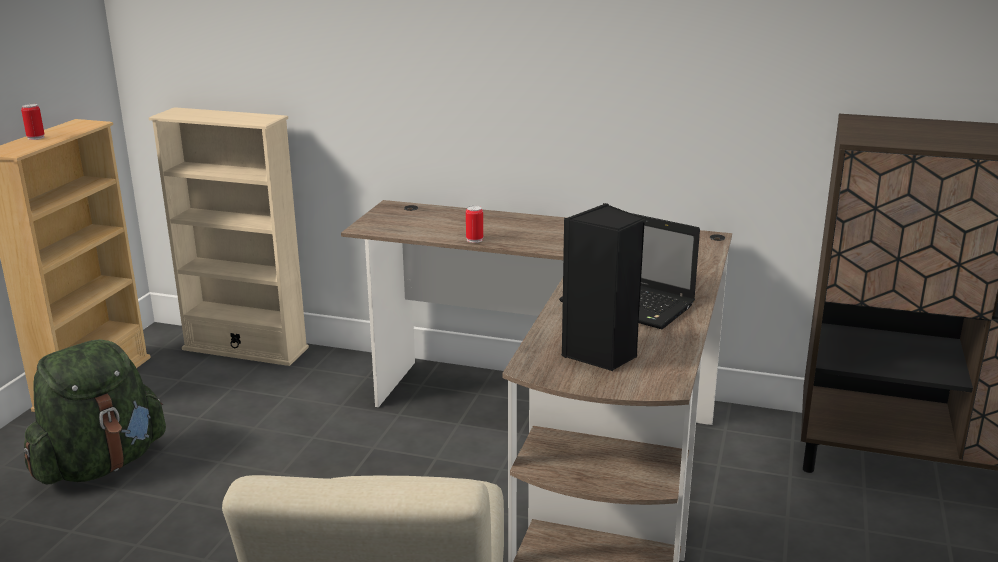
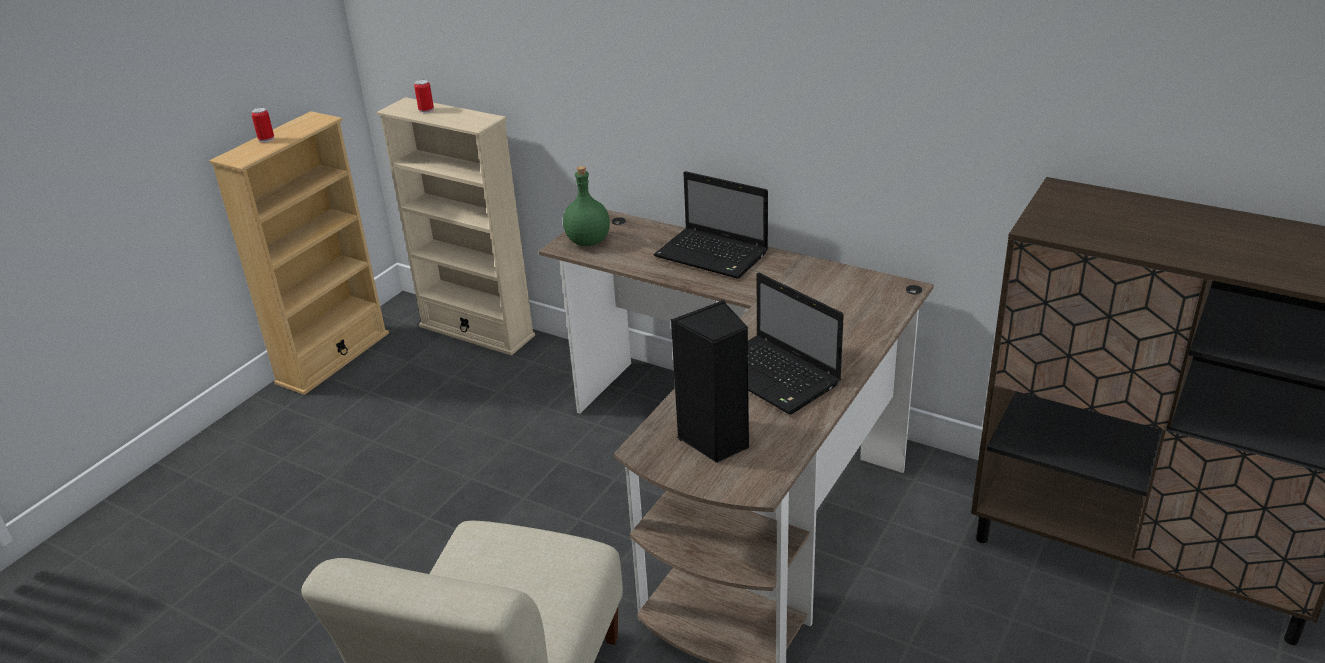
camera: 15 degrees right, 10 degrees up
green backpack [24,339,166,484] -> none
can [466,206,483,243] -> can moved to [414,79,434,113]
none -> green bottle [563,166,610,246]
none -> laptop [654,171,768,279]

